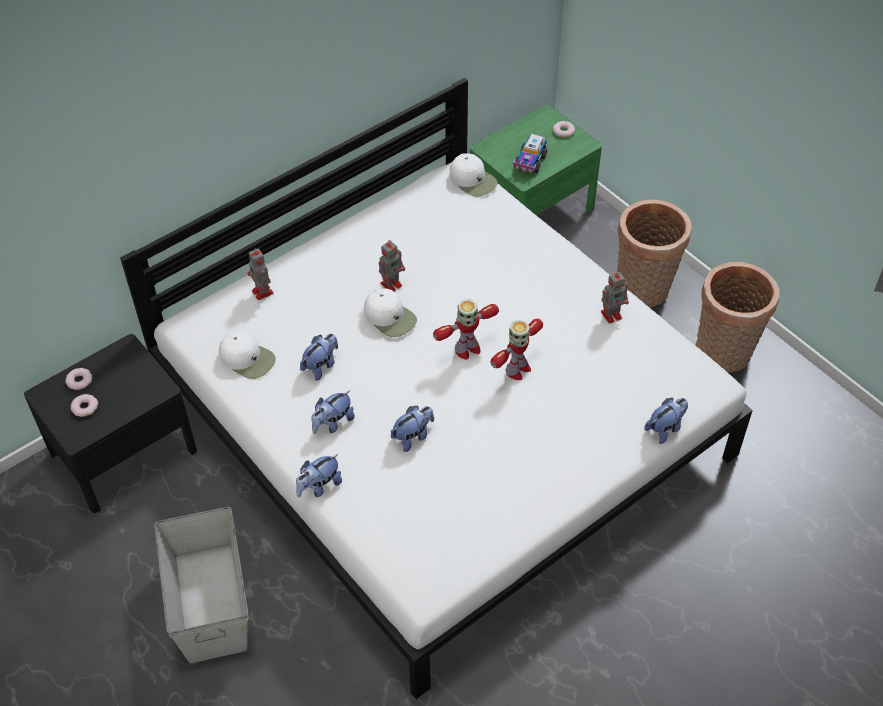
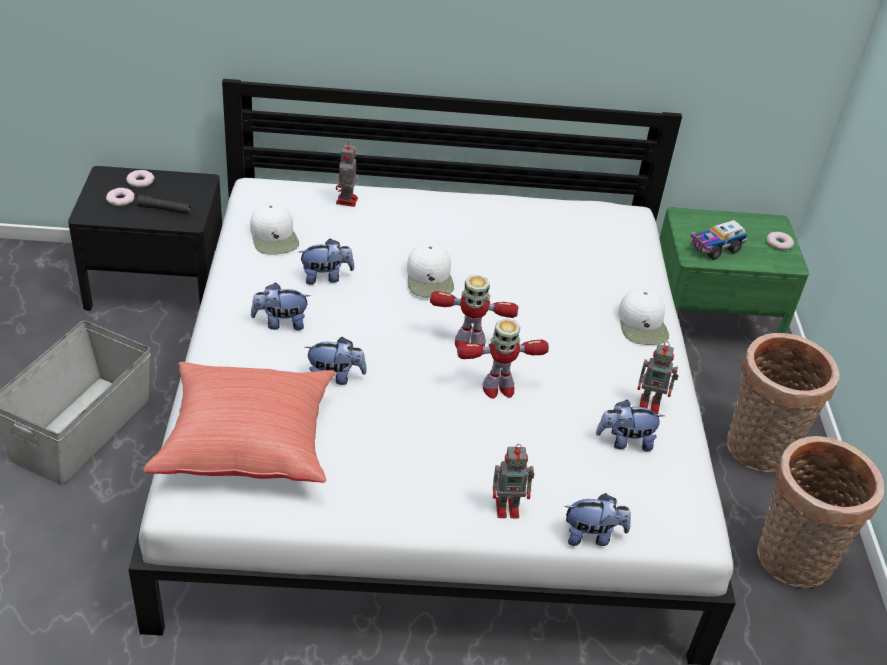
camera: 35 degrees right, 10 degrees down
plush toy [296,454,342,498] -> plush toy moved to [596,400,664,452]
toy robot [379,240,405,291] -> toy robot moved to [493,444,534,518]
white cap [450,153,497,197] -> white cap moved to [618,288,669,345]
none -> black flashlight [137,195,191,214]
none -> red pillow [144,362,336,483]

